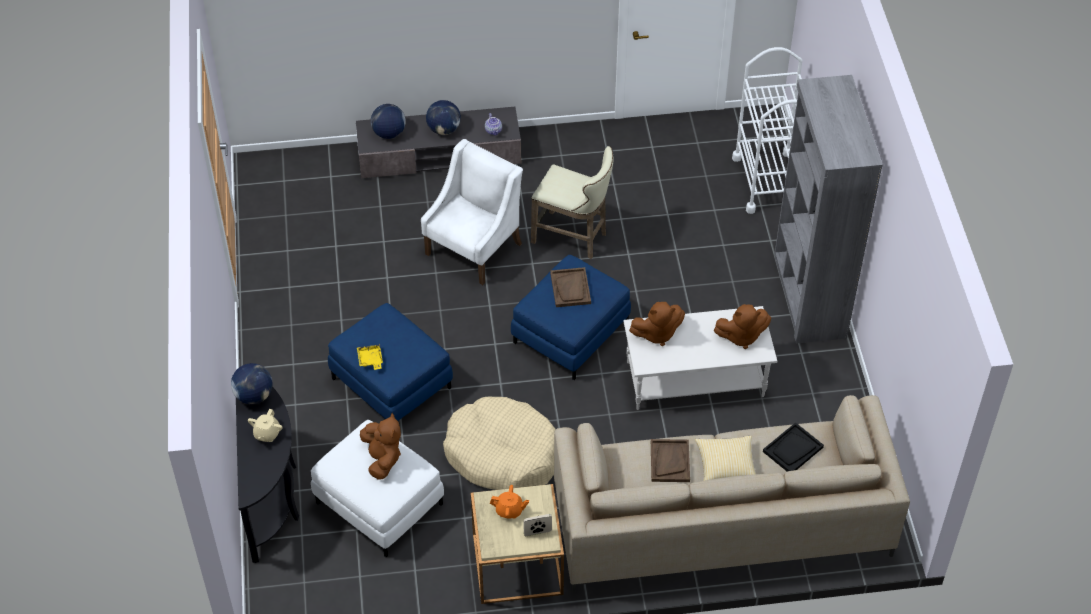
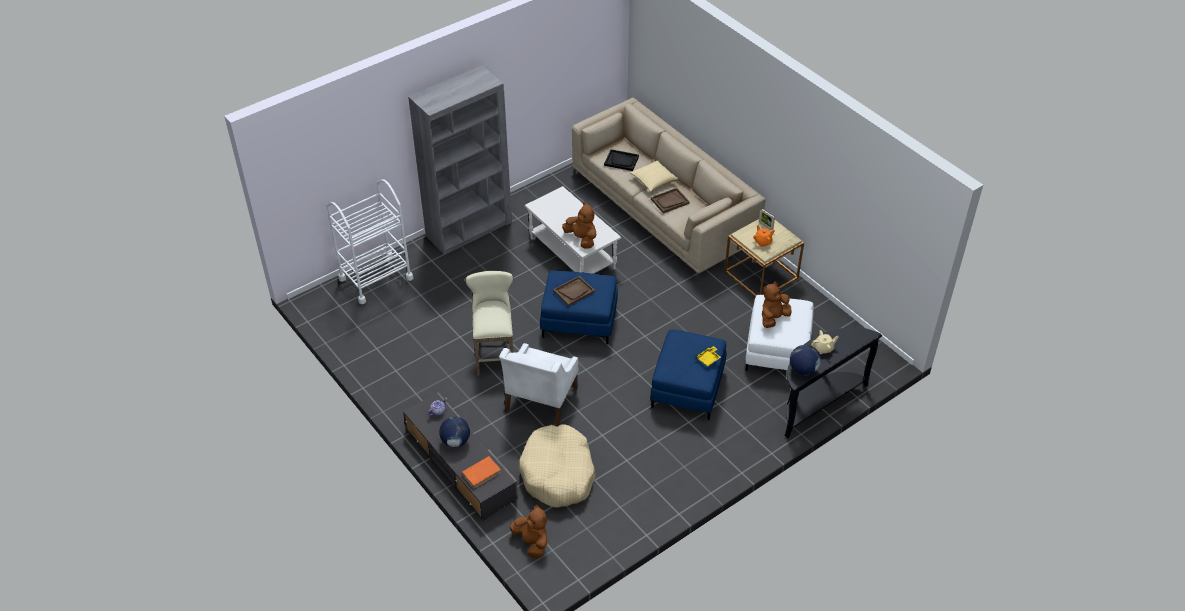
camera: 120 degrees left, 5 degrees down
globe [371,104,406,139] -> orange book [461,456,501,489]
white armchair [421,139,523,285] -> white armchair turned 75 degrees counterclockwise [499,343,579,426]
beige dog bed [443,397,556,490] -> beige dog bed moved to [519,424,596,508]
brown plush toy [714,304,771,349] -> brown plush toy moved to [510,504,547,558]

